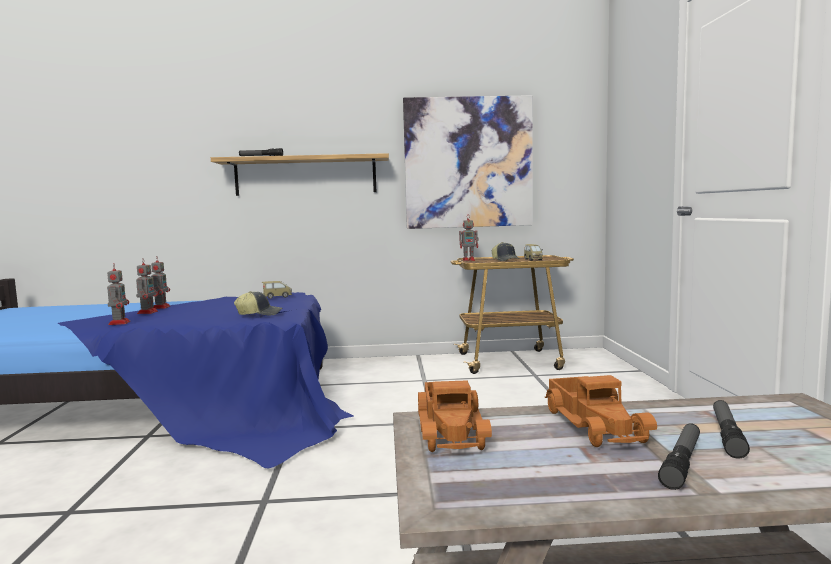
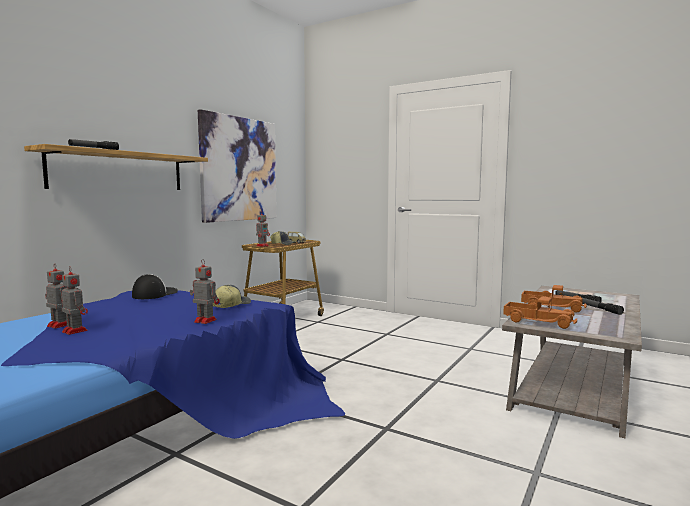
camera: 55 degrees left, 0 degrees up
toy robot [107,264,130,325] -> toy robot moved to [190,259,220,324]
toy car [262,281,292,299] -> cap [132,274,178,299]

